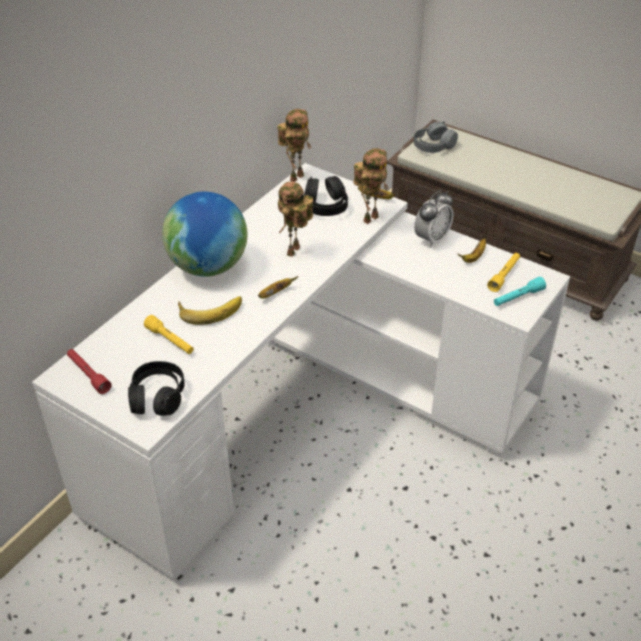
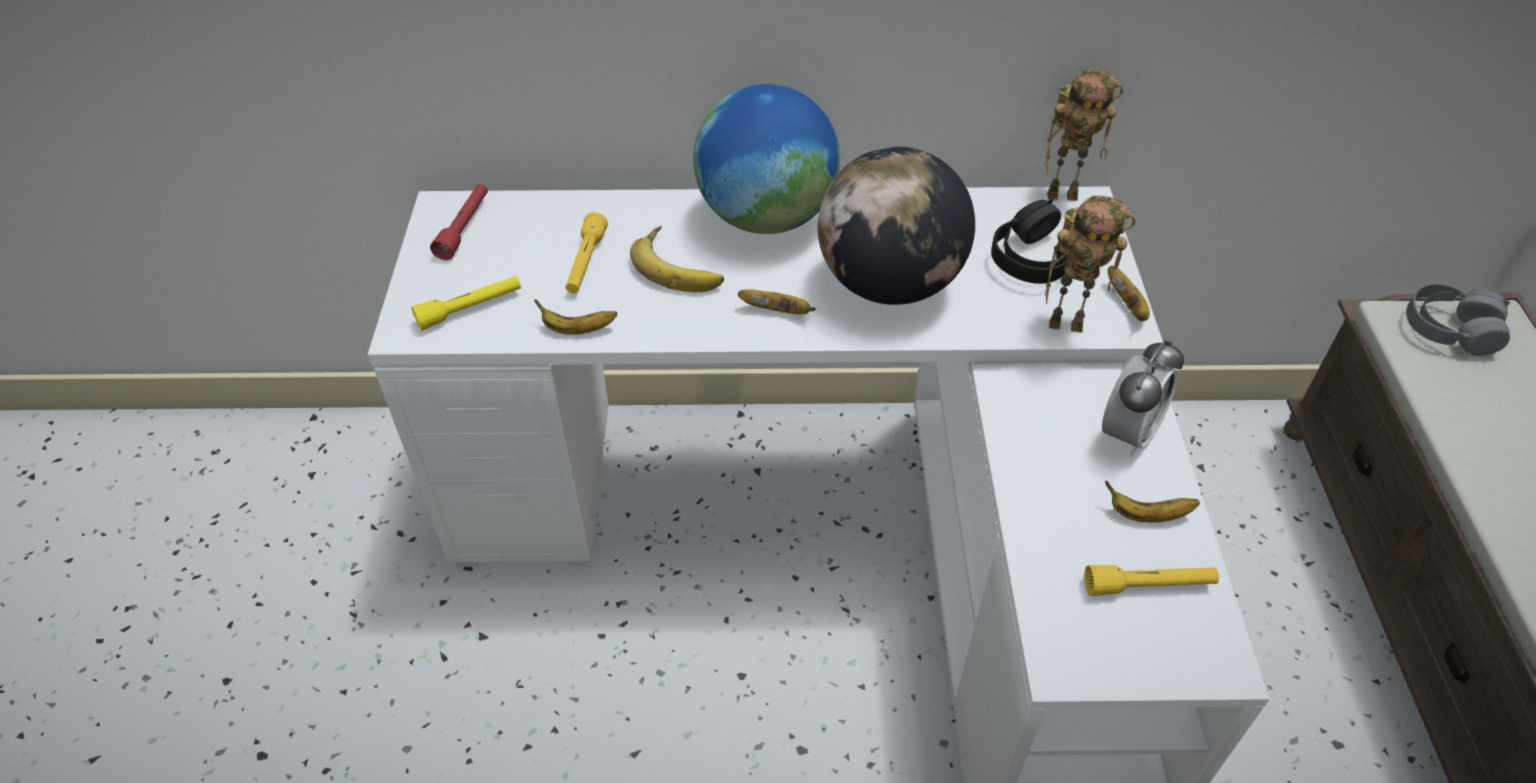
camera: 55 degrees right, 5 degrees up
black headphones [128,361,185,416] -> yellow flashlight [411,276,521,330]
toy robot [278,182,313,257] -> globe [818,147,975,305]
alarm clock [414,190,454,248] -> alarm clock turned 60 degrees counterclockwise [1102,340,1184,455]
turquoise flashlight [494,277,546,306] -> none
none -> banana [534,299,617,335]

